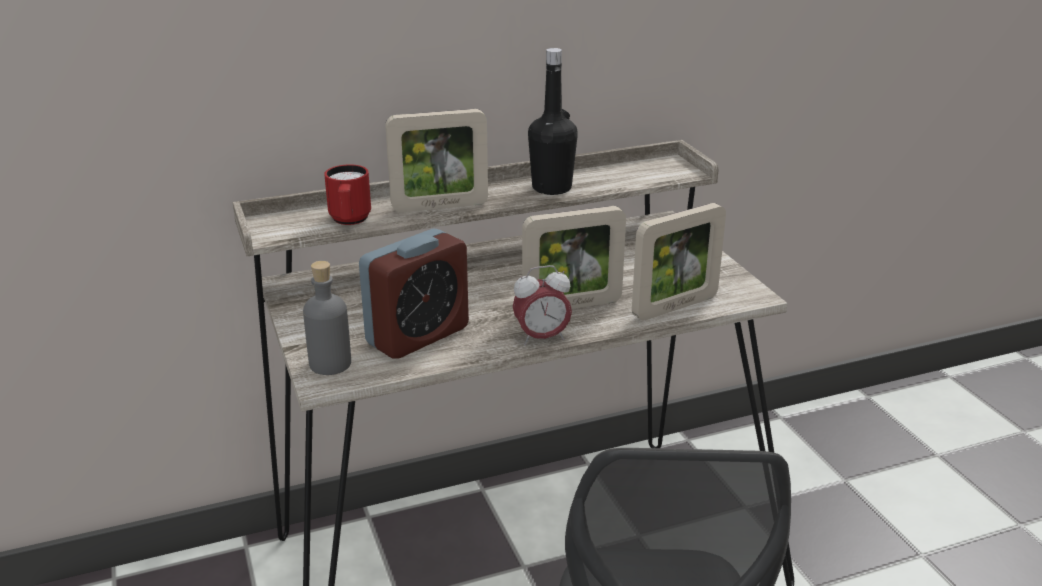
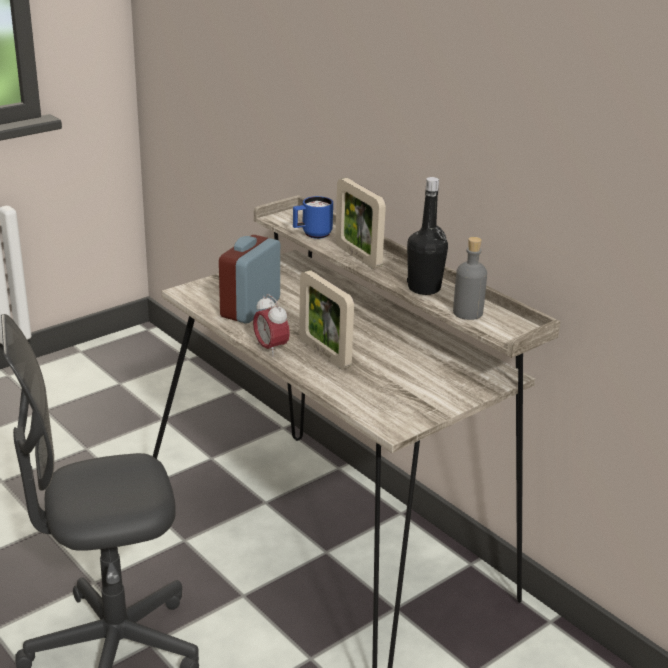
camera: 70 degrees right, 0 degrees up
grey bottle [303,261,351,375] -> grey bottle moved to [453,237,487,320]
red mug [324,164,371,225] -> blue mug [293,196,333,239]
alarm clock [359,229,469,359] -> alarm clock turned 90 degrees clockwise [219,235,280,323]
picture frame [632,203,726,320] -> none

